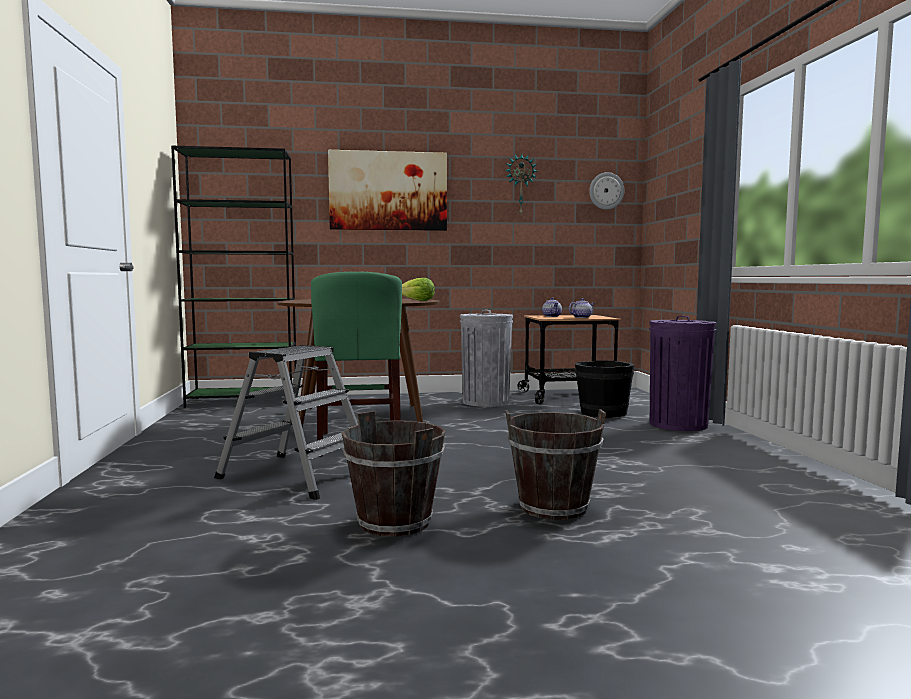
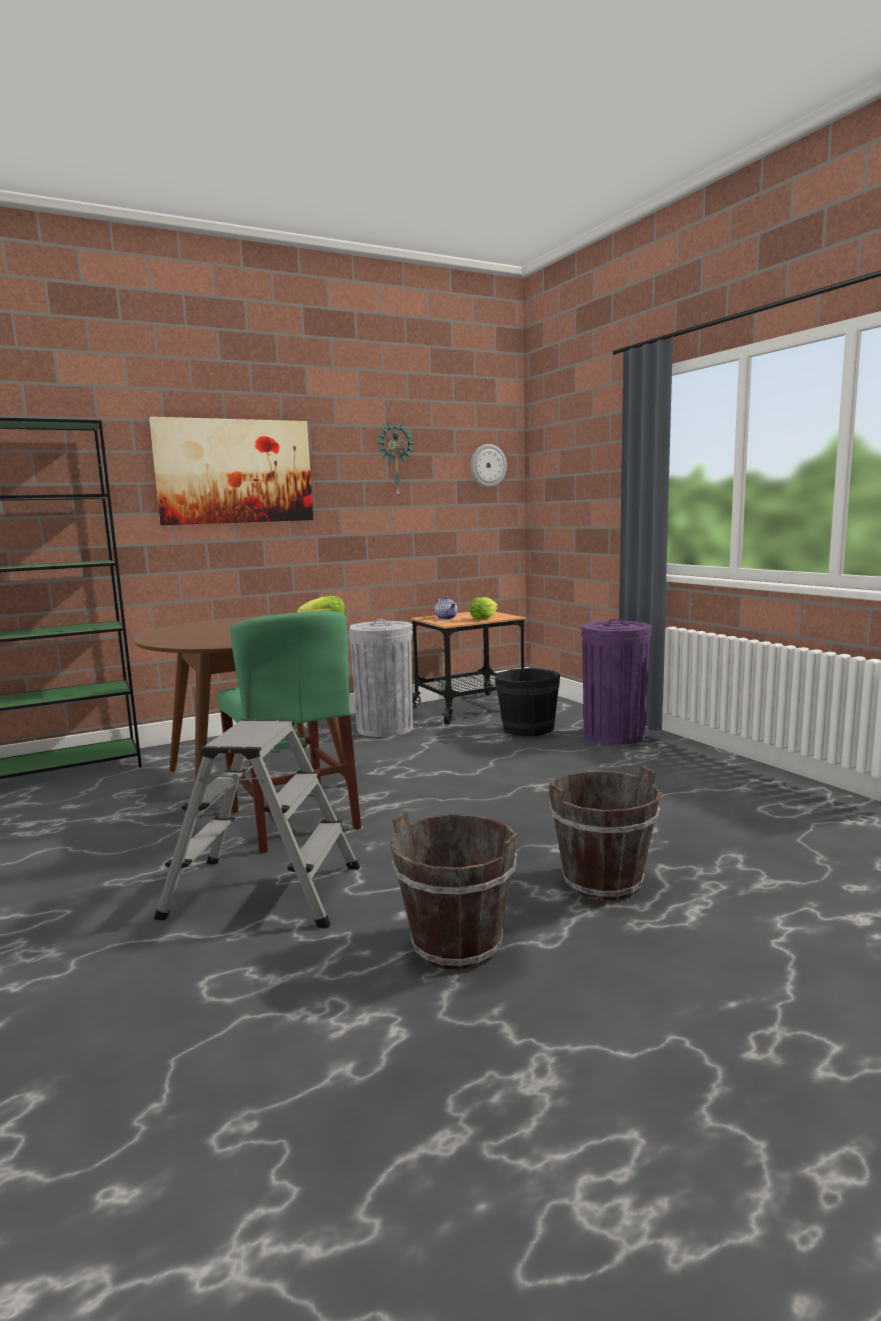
camera: 20 degrees left, 5 degrees up
teapot [569,298,595,318] -> lettuce [469,597,498,620]

